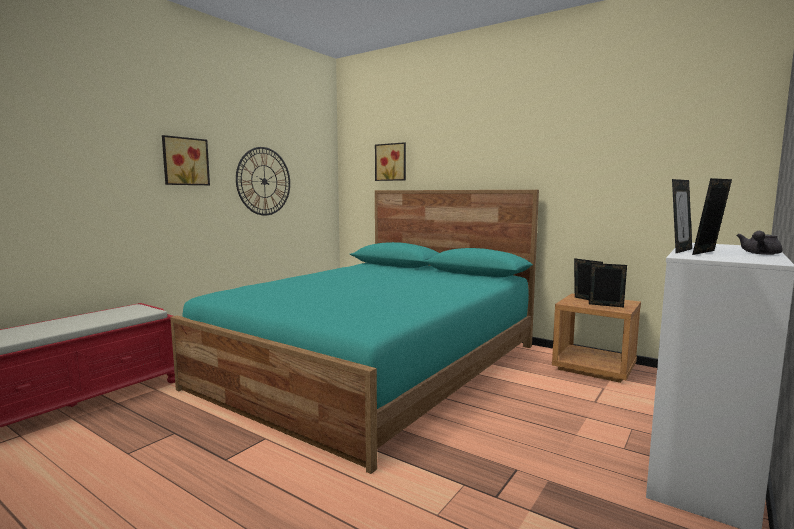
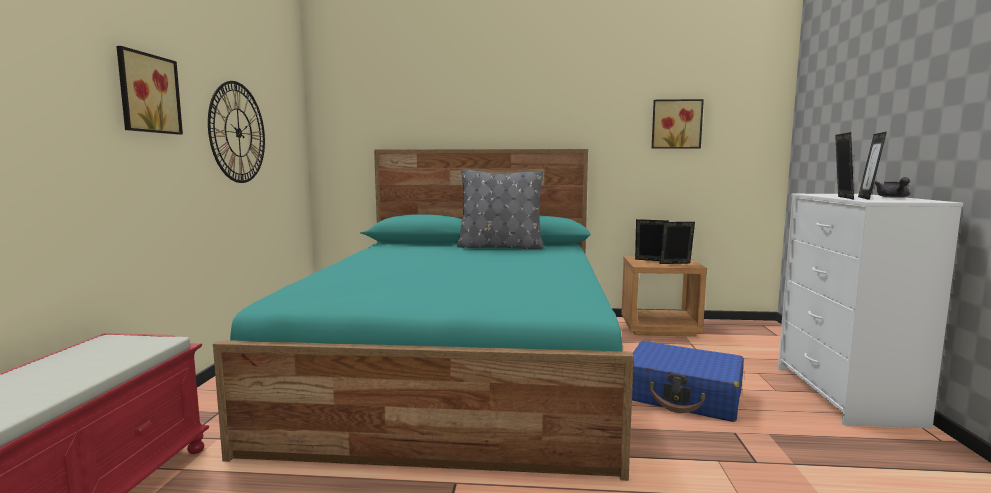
camera: 30 degrees left, 0 degrees up
picture [375,142,406,181] -> picture moved to [652,99,704,149]
none -> grey pillow [457,169,543,249]
none -> blue suitcase [632,341,744,422]

